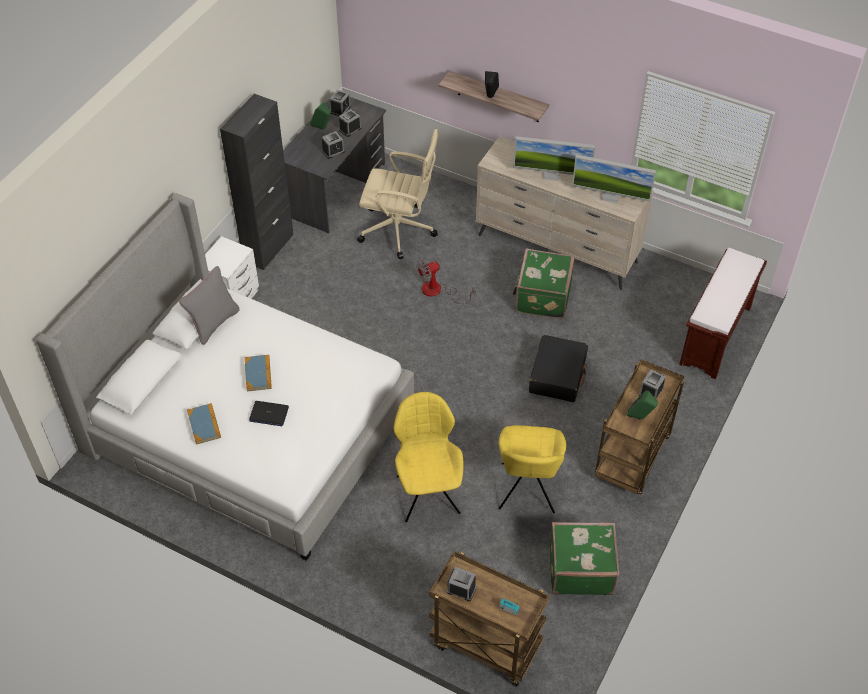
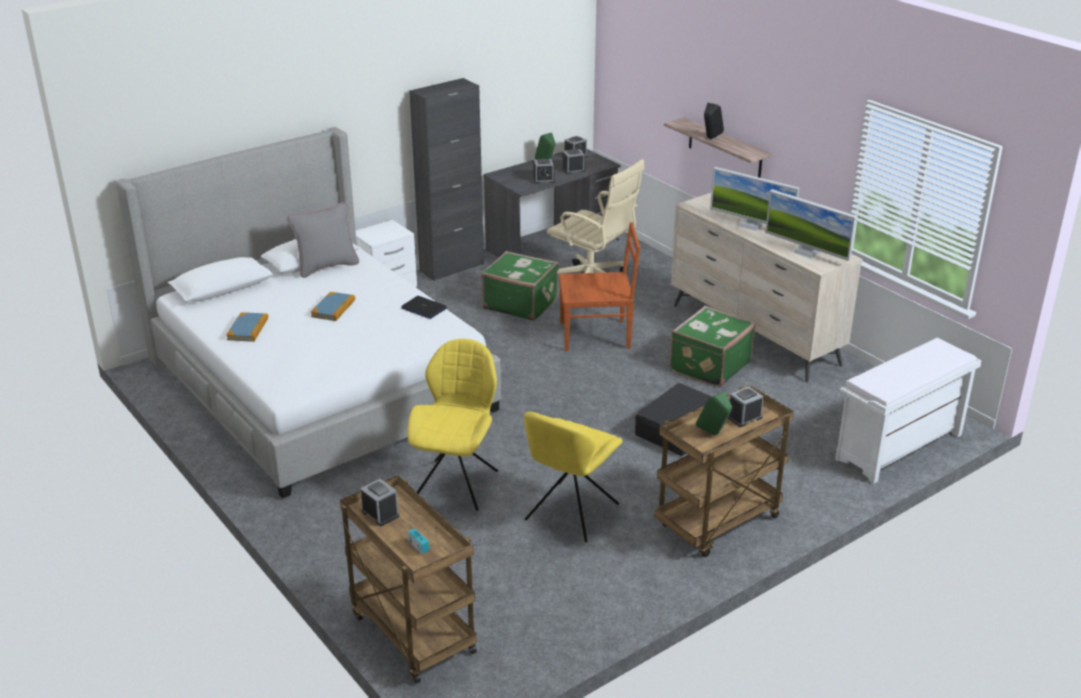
camera: 25 degrees right, 20 degrees down
laptop [249,401,289,426] -> laptop moved to [401,296,447,319]
fan [417,259,475,304] -> brown chair [559,222,640,351]
green suitcase [549,522,620,595] -> green suitcase moved to [481,251,559,321]
brown bench [679,248,767,379] -> white bench [835,338,981,484]

